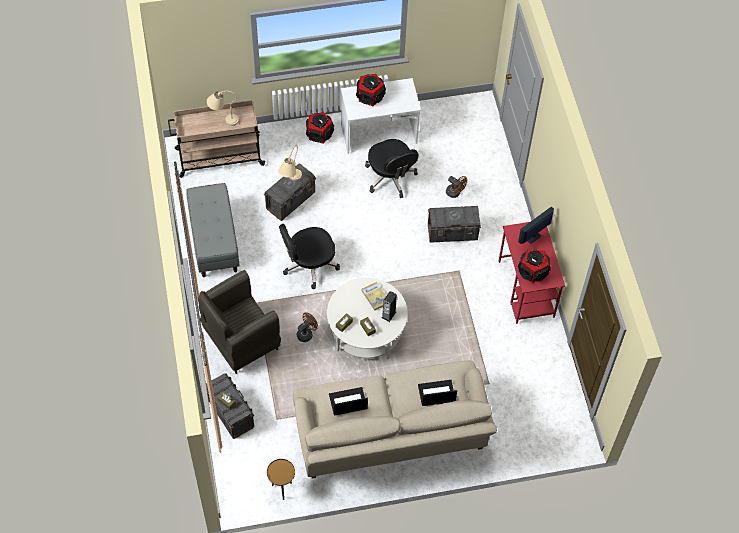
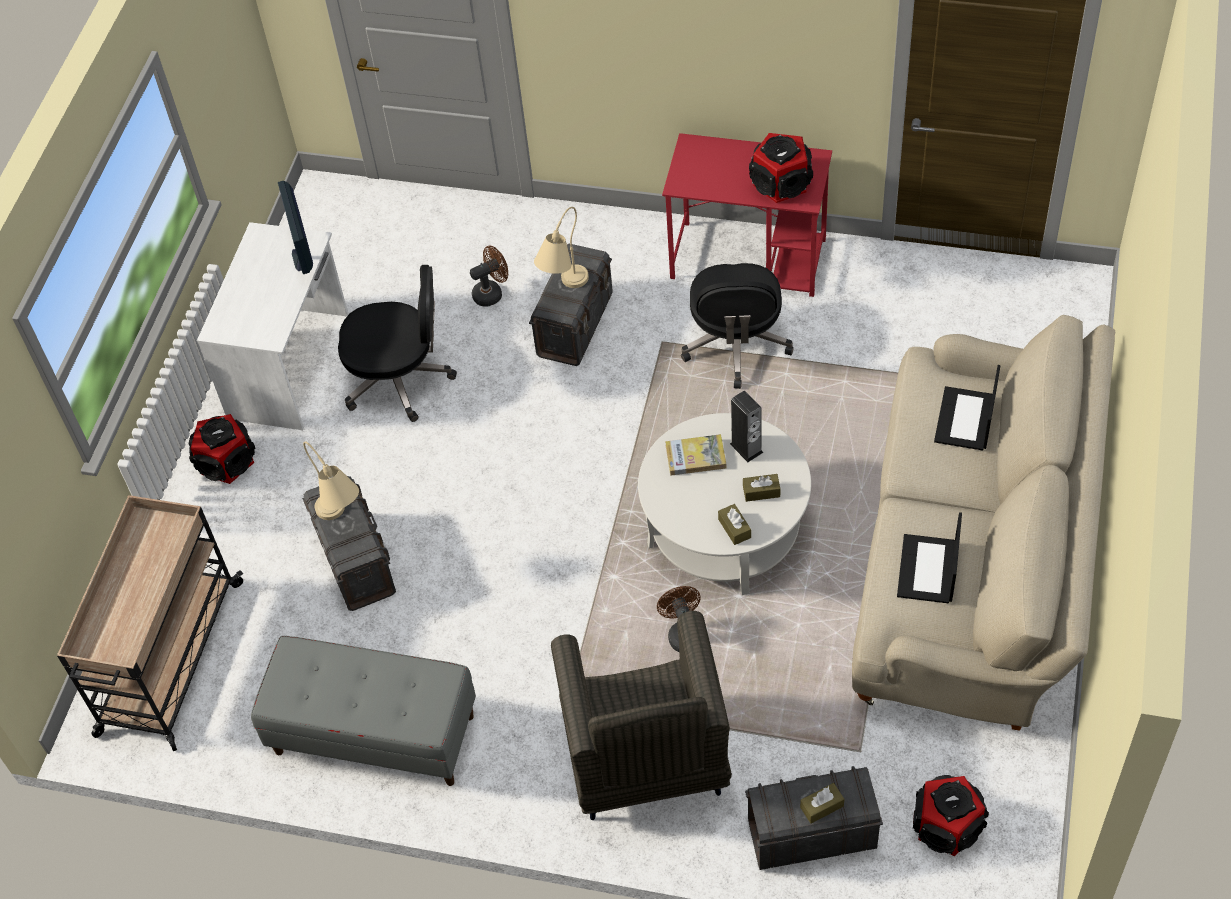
camera: 60 degrees left, 5 degrees down
beige table lamp [207,91,239,126] -> beige table lamp moved to [534,207,589,288]
brown side table [267,459,295,500] -> none
black office chair [279,224,340,289] -> black office chair moved to [681,263,794,389]
speaker [356,74,386,106] -> speaker moved to [913,775,989,856]
monitor [518,207,554,244] -> monitor moved to [278,181,313,274]

